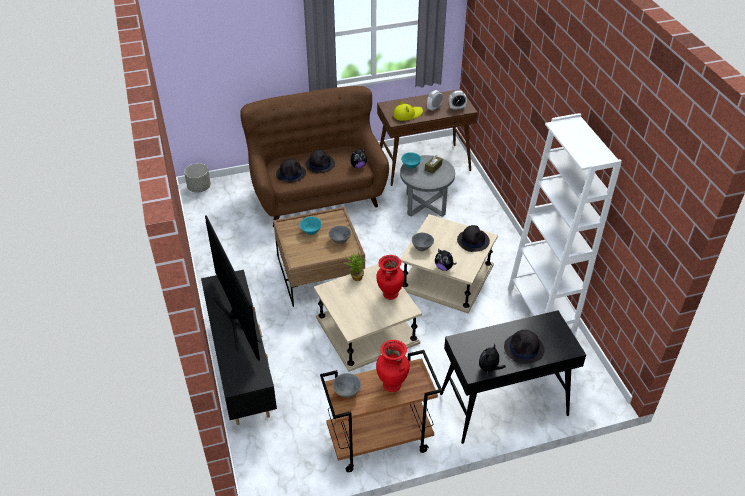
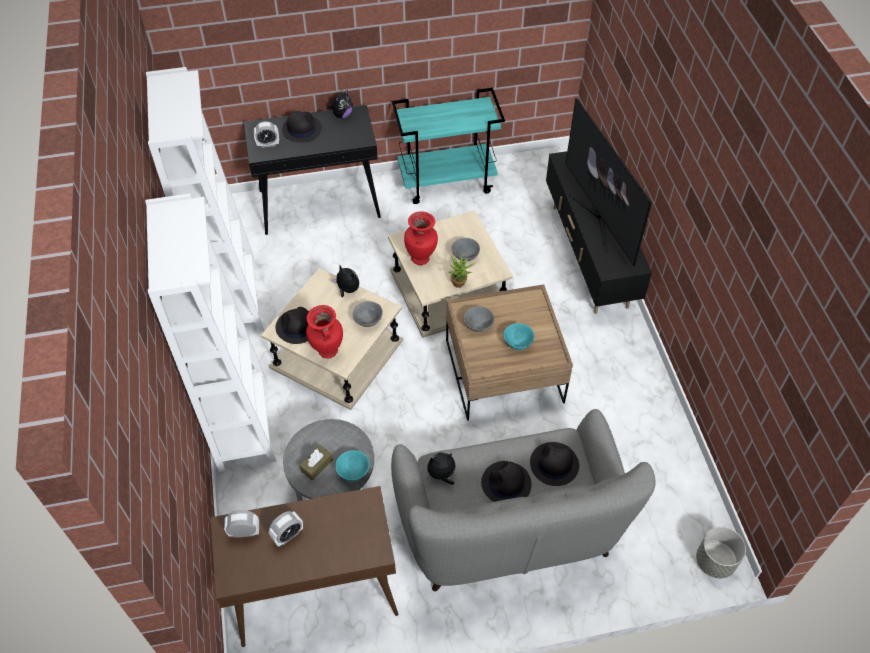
camera: 175 degrees left, 10 degrees up
brown sofa [240,86,389,227] -> grey sofa [391,409,655,591]
brown cart [320,350,442,472] -> turquoise cart [392,87,505,204]
grey bowl [333,373,361,398] -> grey bowl moved to [452,238,480,262]
red vase [376,340,410,392] -> red vase moved to [306,305,343,359]
yellow hat [393,101,423,121] -> none
none -> white bookcase [145,193,277,472]
none -> alarm clock [254,121,279,148]

